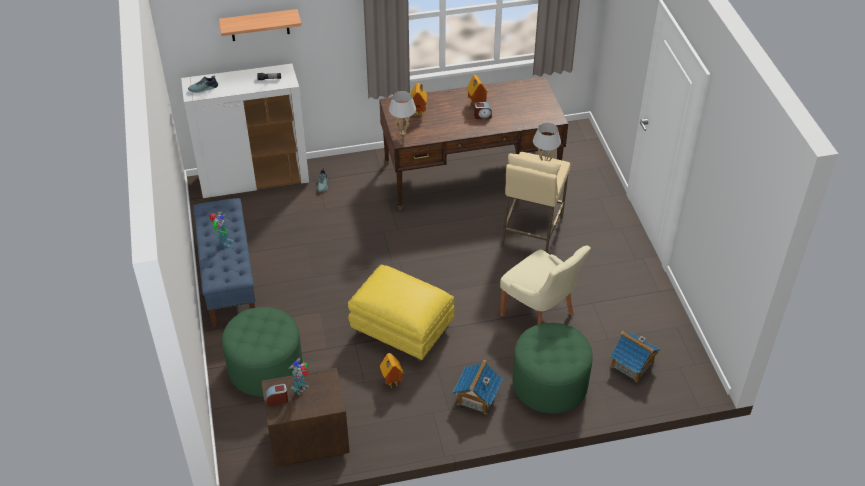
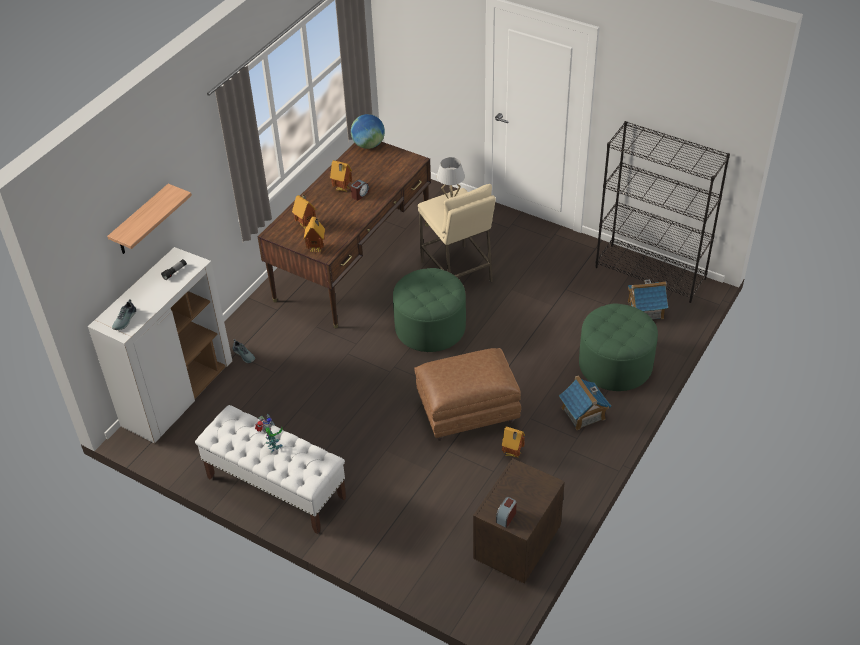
camera: 45 degrees left, 0 degrees up
blue bench [193,198,255,328] -> white bench [195,405,346,534]
green ottoman [222,307,303,396] -> green ottoman moved to [393,268,466,352]
toy robot [289,358,309,395] -> none
yellow ottoman [348,265,455,362] -> brown ottoman [414,348,521,441]
white table lamp [389,91,416,135] -> toy house [304,217,325,252]
beige chair [500,245,591,325] -> none
none -> globe [351,114,385,149]
none -> black bookcase [595,121,730,303]

